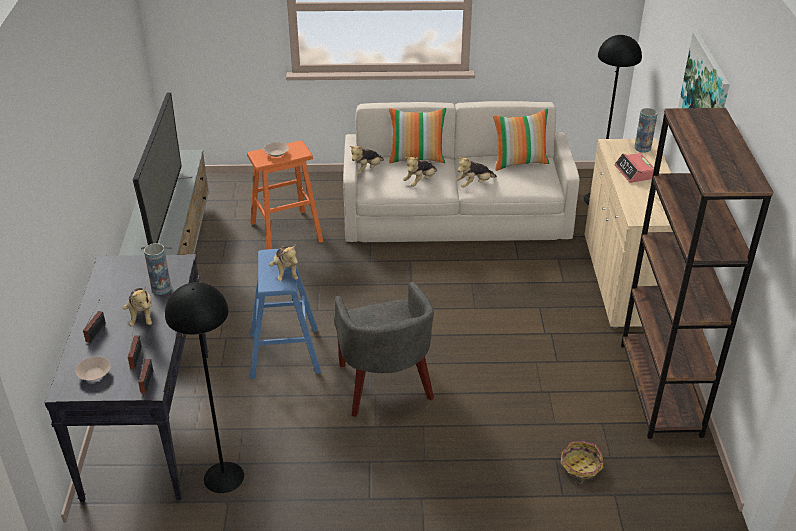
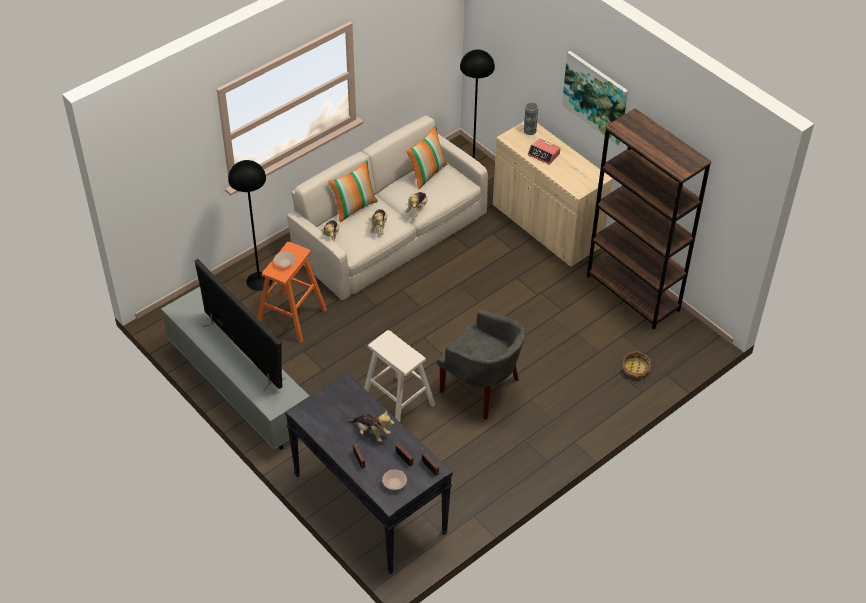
camera: 40 degrees left, 10 degrees up
vase [144,243,171,295] -> none
black floor lamp [165,282,244,493] -> black floor lamp moved to [228,160,272,291]
blue stool [250,249,321,379] -> beige stool [364,330,435,422]
plush toy [269,243,298,281] -> none

